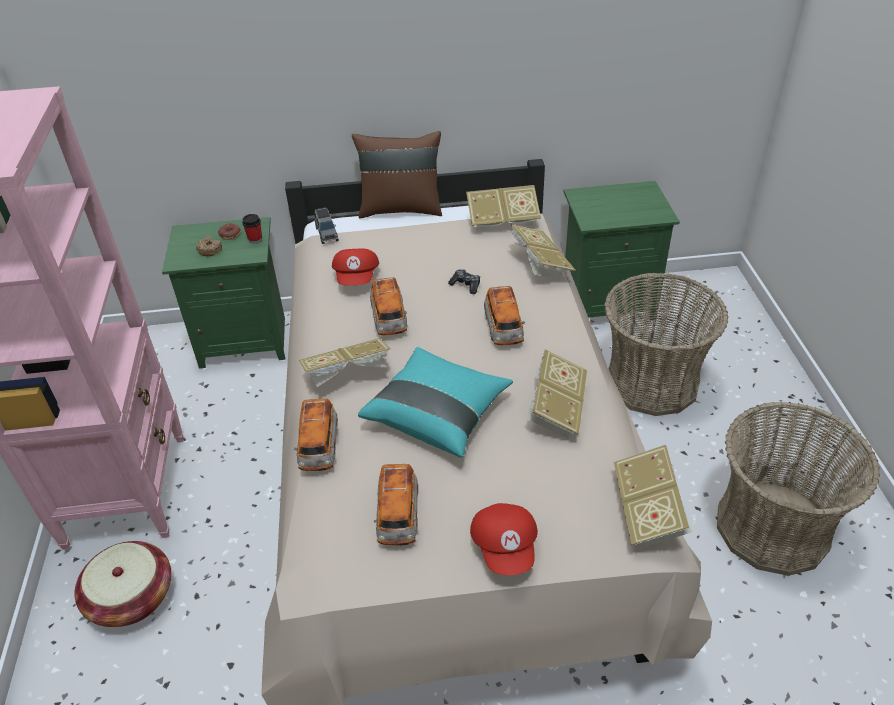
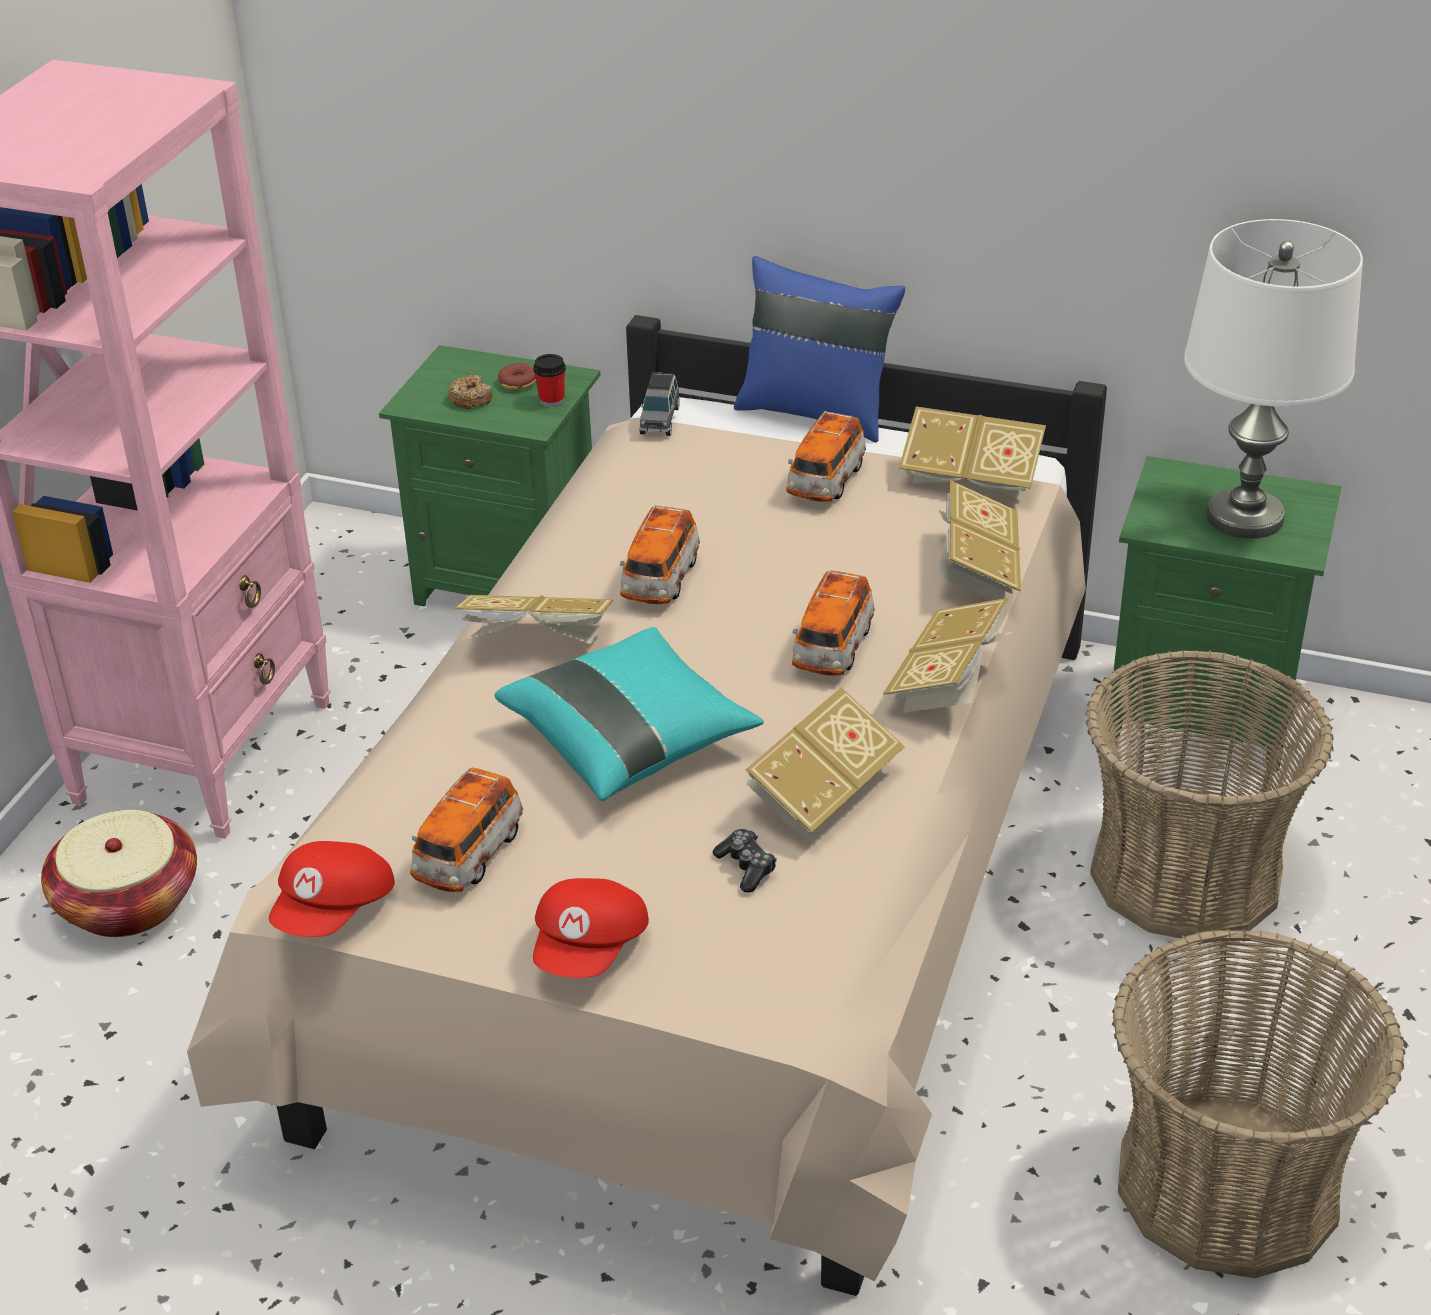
camera: 25 degrees right, 5 degrees down
toy car [294,399,338,471] -> toy car moved to [787,411,866,502]
red cap [332,248,379,285] -> red cap moved to [269,841,395,937]
brown pillow [352,131,442,219] -> blue pillow [734,256,905,442]
game controller [448,269,480,294] -> game controller moved to [713,829,777,893]
book [614,445,692,548] -> book moved to [883,598,1012,713]
none -> white table lamp [1184,219,1363,539]

